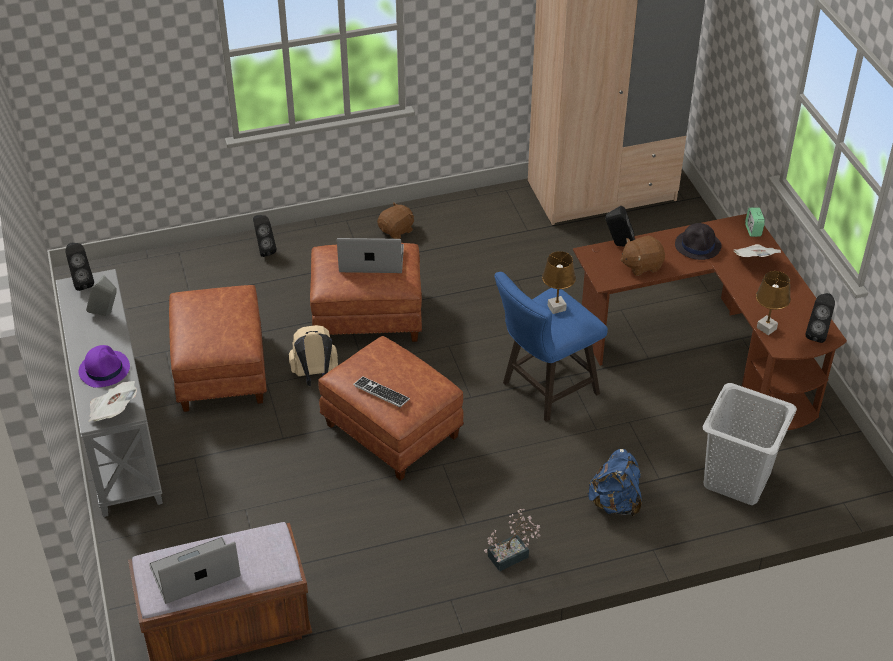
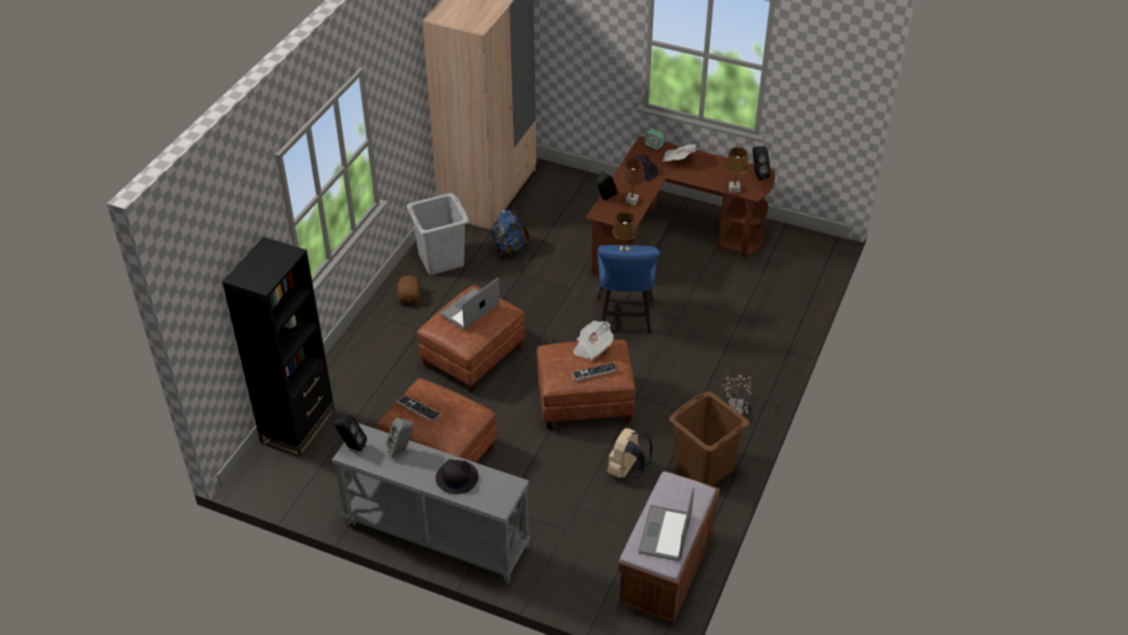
camera: 50 degrees left, 0 degrees up
purple hat [79,345,130,388] -> black hat [436,459,478,494]
newspaper [89,381,137,422] -> newspaper moved to [573,321,614,361]
black speaker [253,215,277,257] -> none
beige backpack [289,325,338,386] -> beige backpack moved to [607,428,653,479]
blue backpack [588,449,642,516] -> blue backpack moved to [491,210,530,255]
brown plush toy [620,236,665,276] -> brown table lamp [621,159,645,205]
grey laundry basket [703,383,797,505] -> grey laundry basket moved to [406,193,469,275]
none -> black bookcase [222,237,335,457]
none -> keyboard [397,395,441,421]
none -> brown laundry basket [669,391,750,486]

